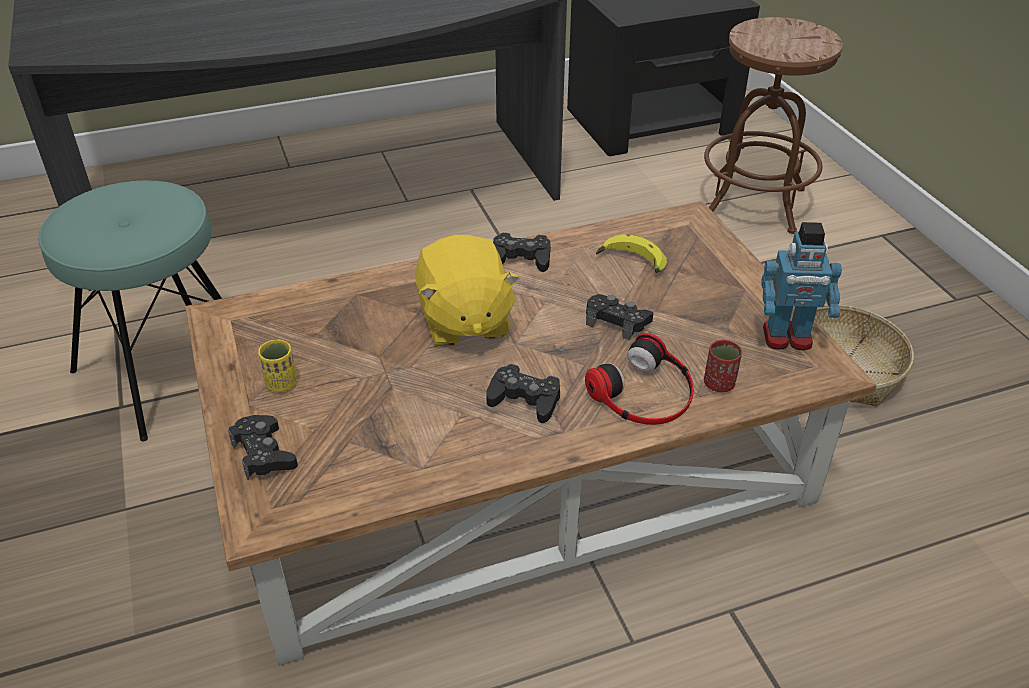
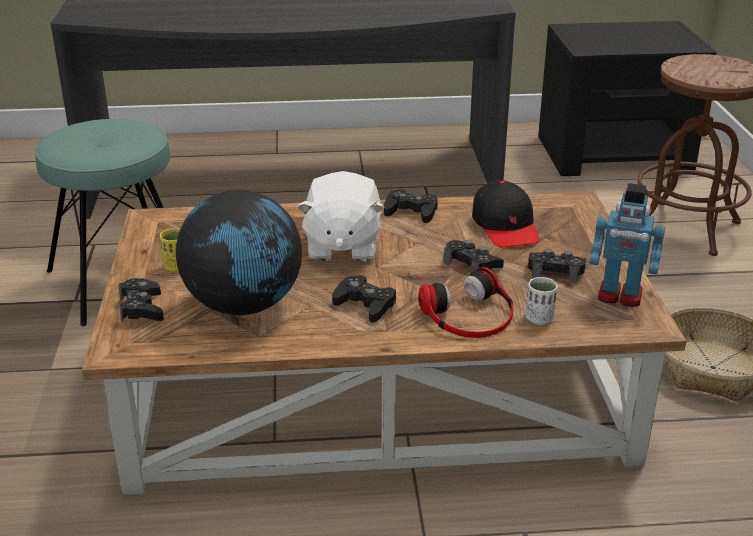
camera: 15 degrees right, 10 degrees down
yellow plush toy [415,235,520,347] -> white plush toy [297,171,385,262]
banana [596,234,667,273] -> black cap [472,180,540,247]
red cup [704,340,742,392] -> white cup [525,277,558,325]
none -> globe [176,190,302,315]
none -> black game controller [528,249,586,283]

